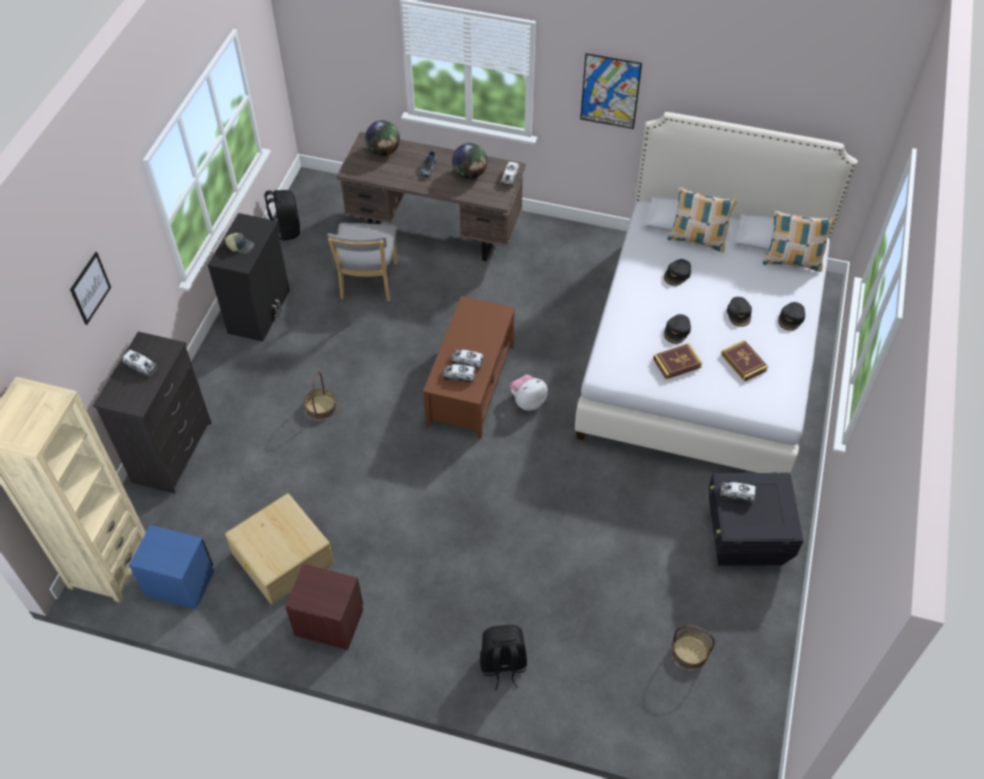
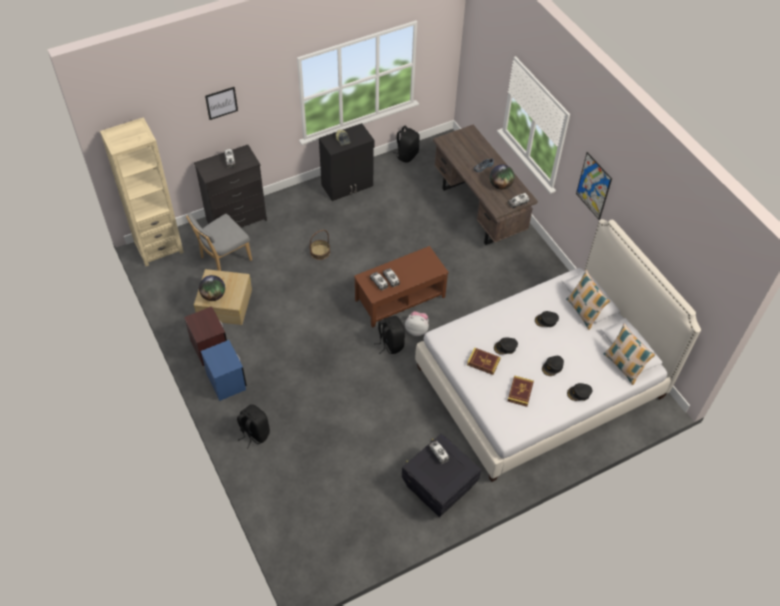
camera: 45 degrees right, 0 degrees up
blue nightstand [129,525,214,610] -> blue nightstand moved to [201,340,247,401]
grey chair [327,223,398,301] -> grey chair moved to [186,212,252,271]
globe [365,120,400,156] -> globe moved to [199,275,225,301]
basket [672,625,715,670] -> none
none -> black backpack [374,316,405,354]

